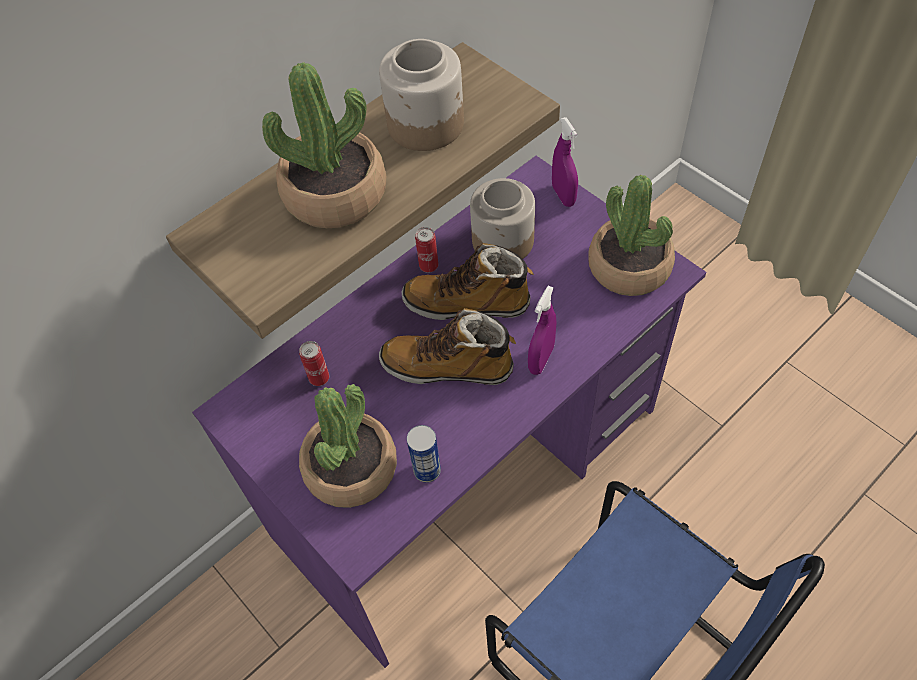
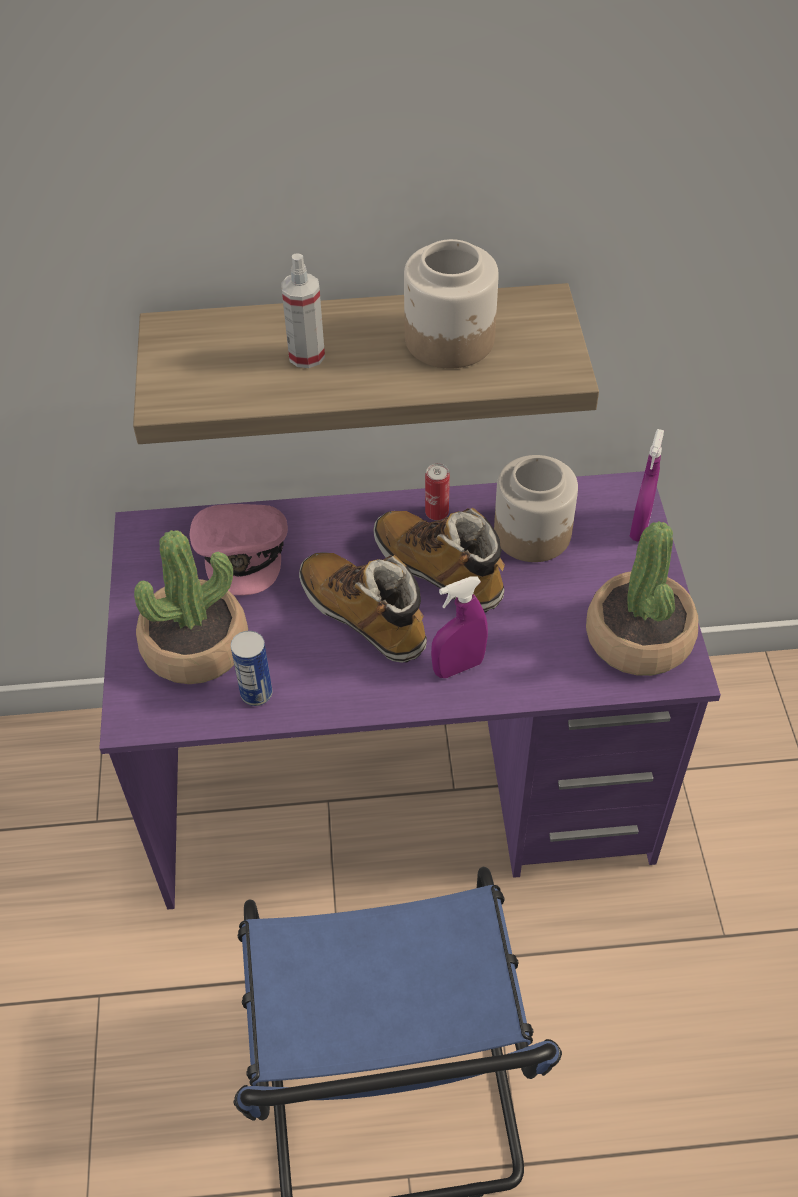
camera: 35 degrees right, 5 degrees down
potted plant [262,62,386,228] -> spray bottle [281,254,325,368]
can [299,341,329,386] -> pink cap [190,504,288,595]

